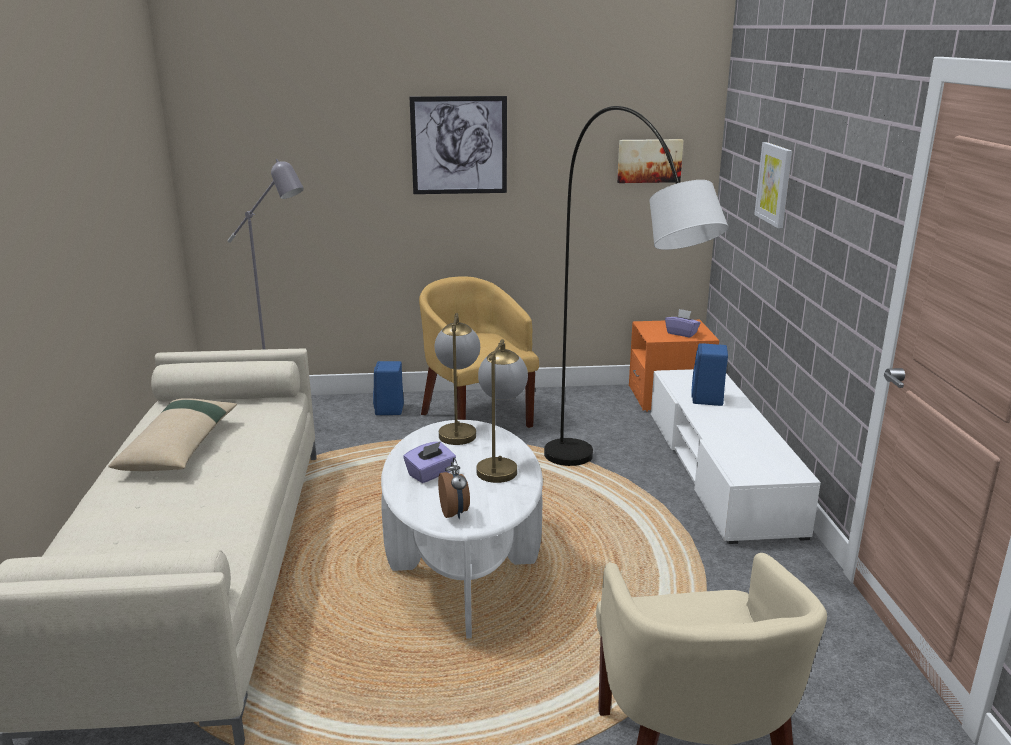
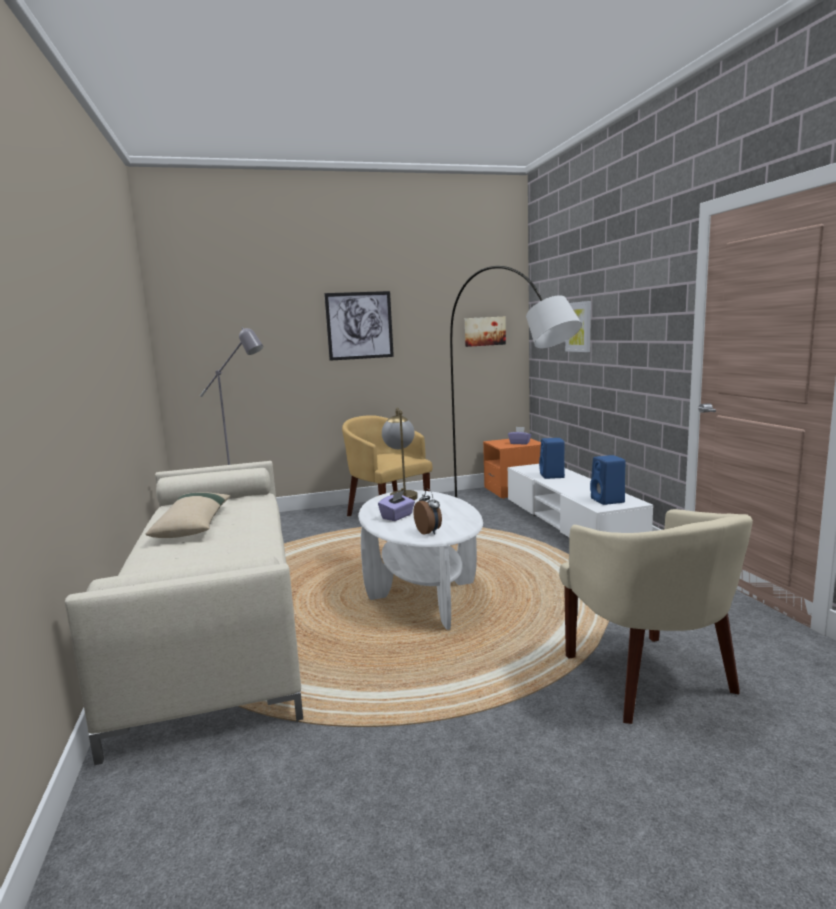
camera: 10 degrees left, 10 degrees down
blue speaker [373,361,404,415] -> blue speaker moved to [590,455,626,505]
table lamp [476,339,528,483] -> none

